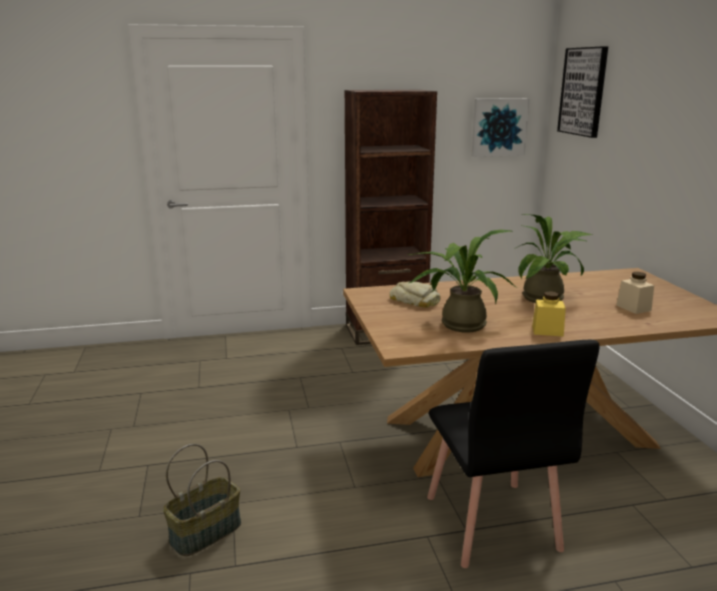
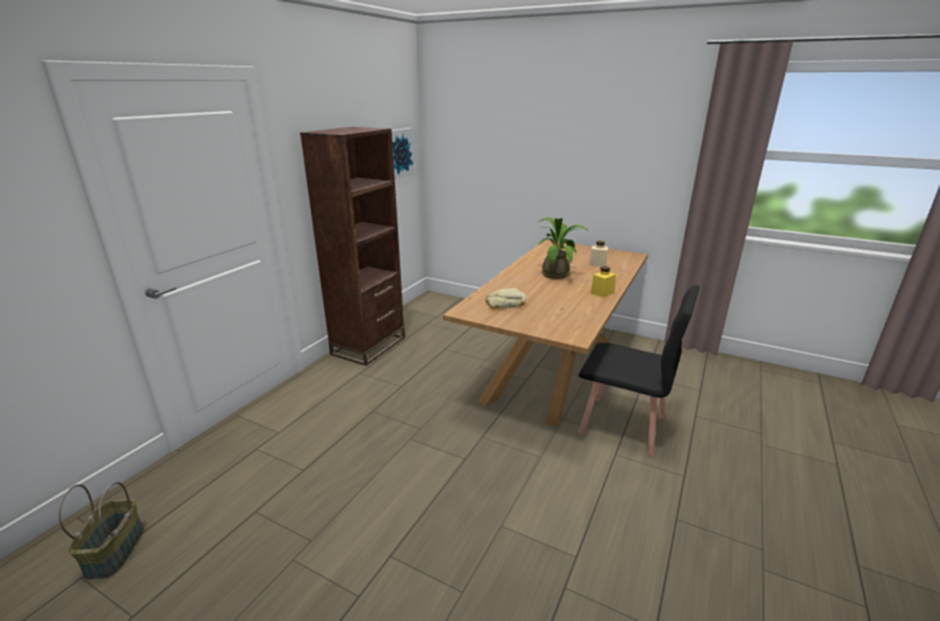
camera: 50 degrees left, 5 degrees up
basket [163,444,241,556] -> basket moved to [58,482,144,579]
potted plant [408,230,516,333] -> none
picture [557,46,608,138] -> none

